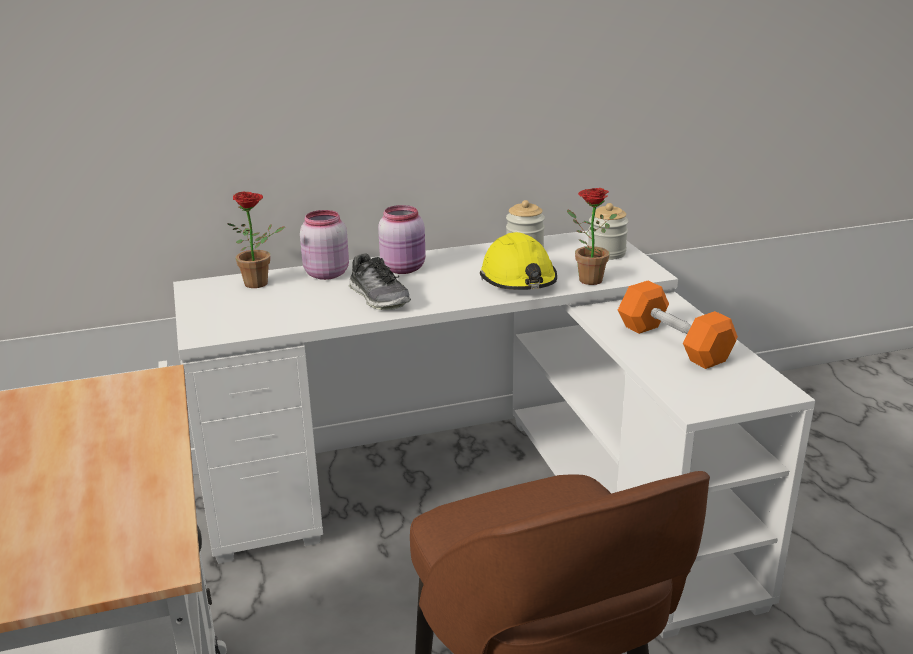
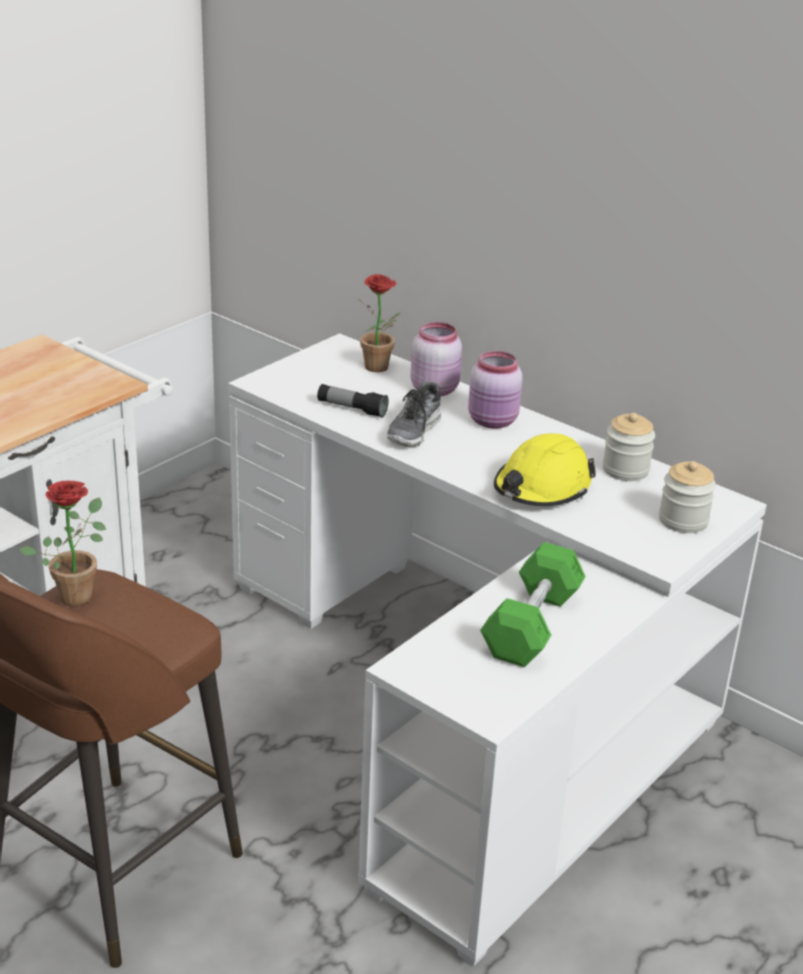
camera: 55 degrees right, 5 degrees up
potted plant [567,188,617,285] -> potted plant moved to [19,481,106,606]
orange dumbbell [618,281,738,369] -> green dumbbell [480,542,586,667]
none -> flashlight [317,384,389,418]

